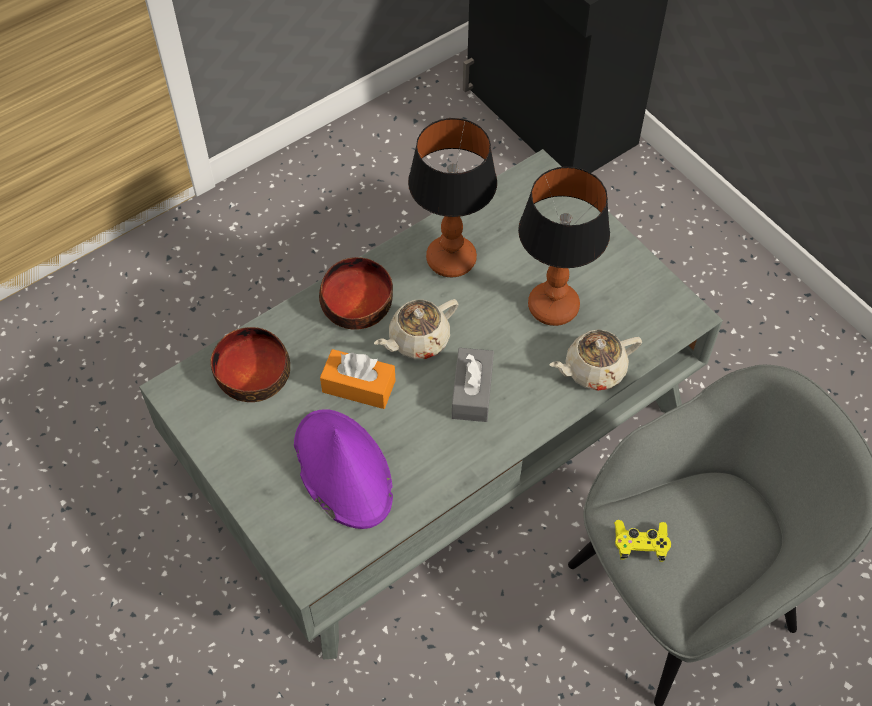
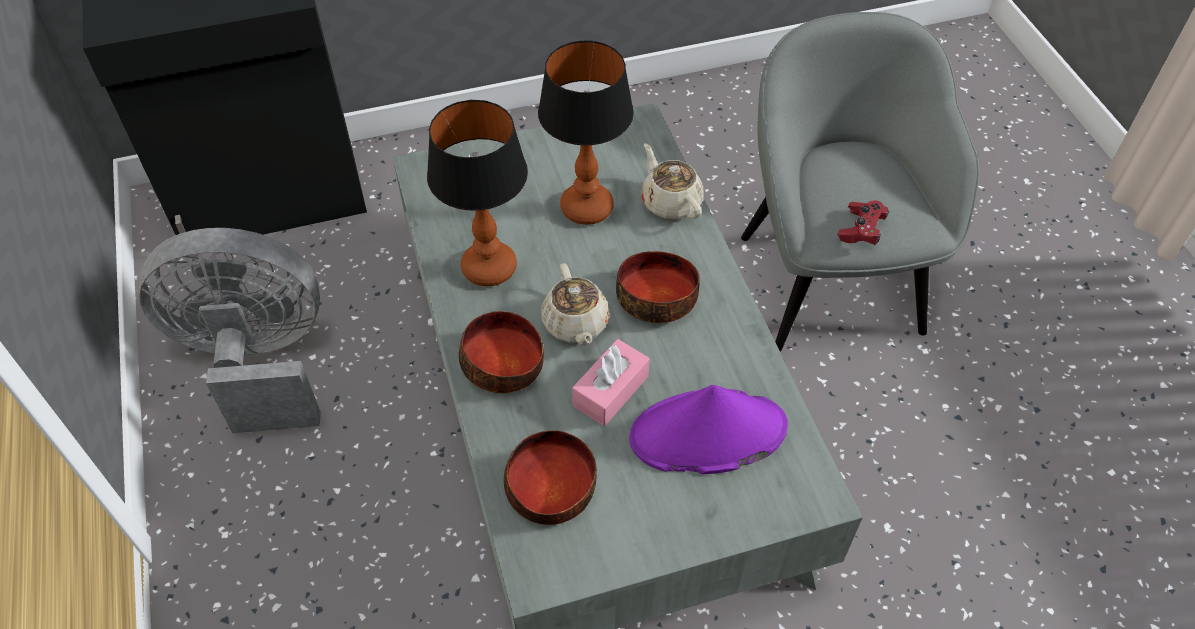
camera: 70 degrees left, 5 degrees down
orange tissue box [320,349,396,409] -> pink tissue box [572,339,650,426]
grey tissue box [452,348,494,422] -> bowl [616,251,700,323]
beige teapot [550,329,642,391] -> beige teapot turned 150 degrees clockwise [641,143,704,219]
yellow game controller [614,520,671,562] -> red game controller [838,200,890,245]
none -> grey fan [137,228,321,433]

